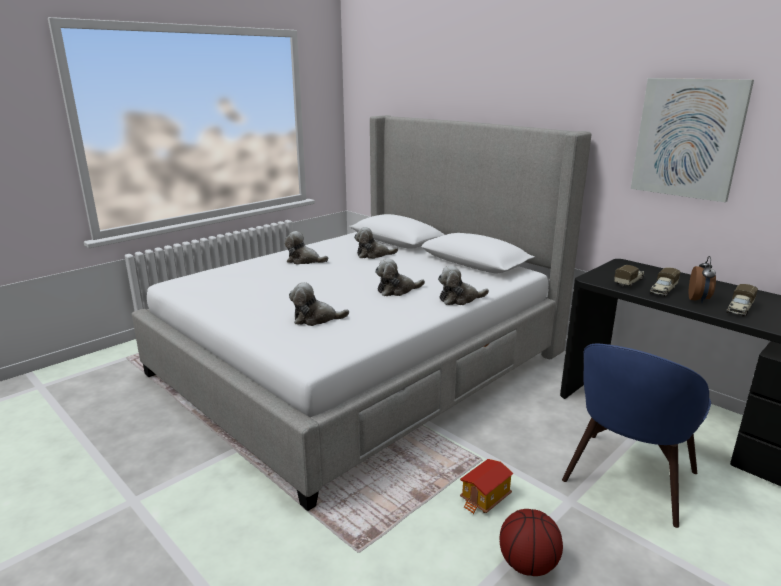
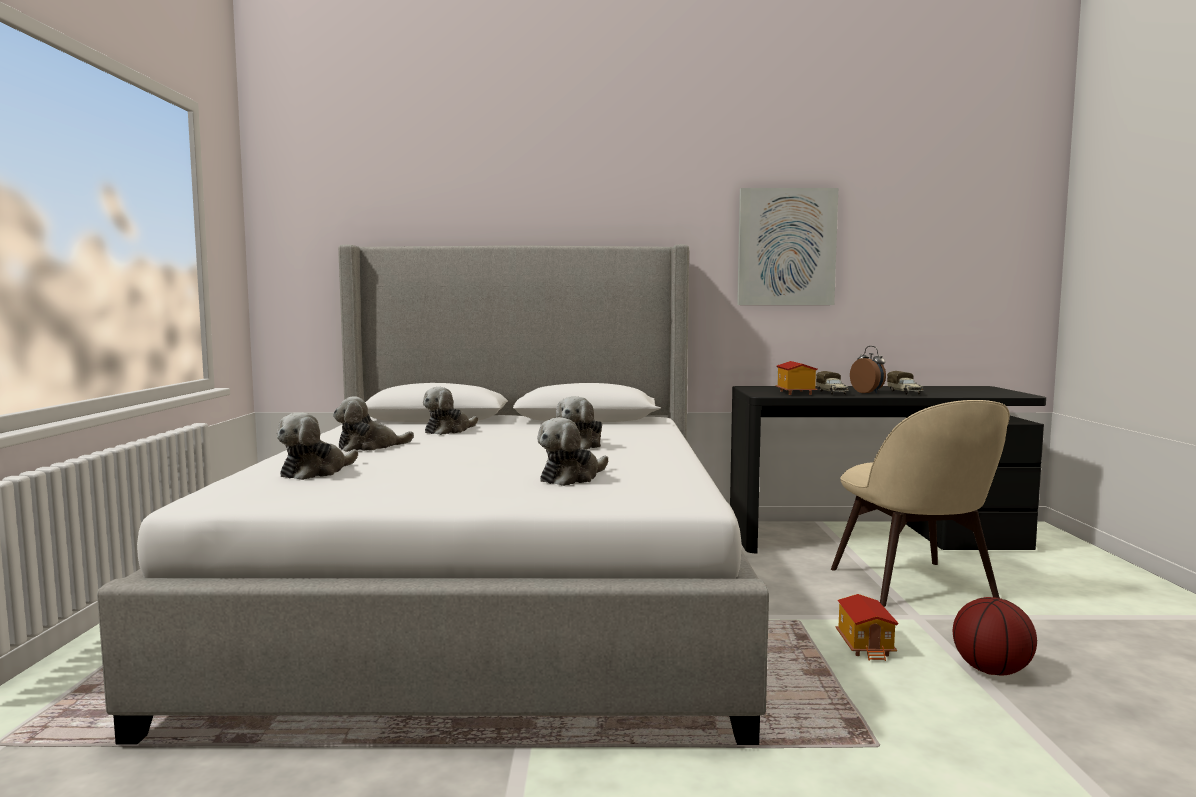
camera: 45 degrees left, 15 degrees down
plush toy [438,266,489,305] -> plush toy moved to [277,412,358,480]
blue chair [562,344,711,528] -> beige chair [831,400,1010,607]
toy truck [614,265,644,287] -> toy house [775,361,817,395]

